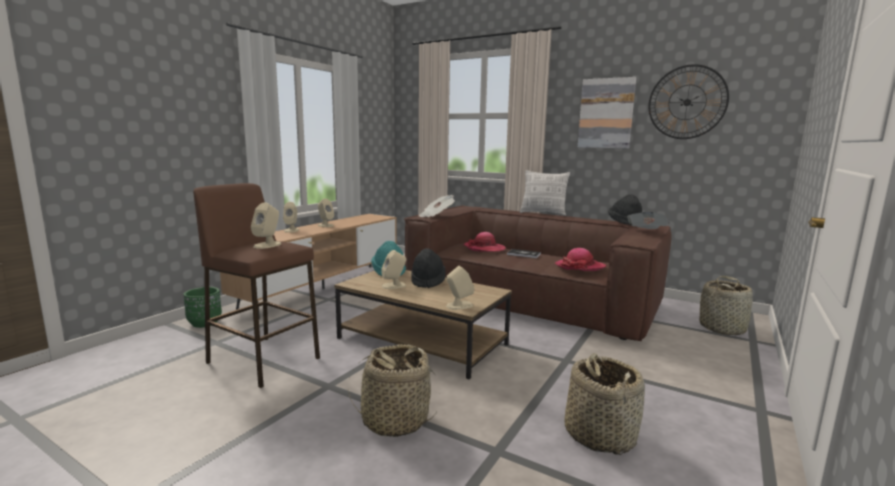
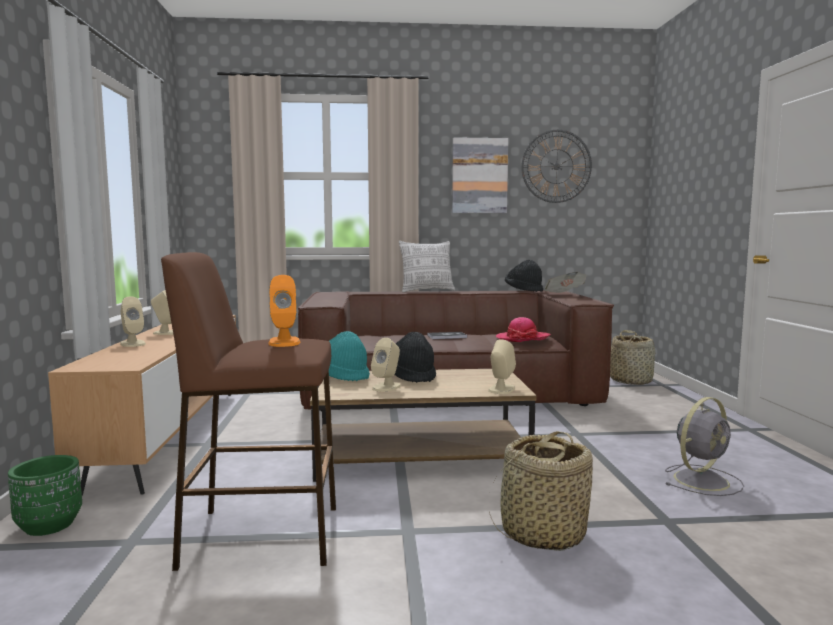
camera: 35 degrees left, 5 degrees down
beige speaker [251,202,281,249] -> orange speaker [268,275,300,347]
newspaper [418,195,455,217] -> none
hat [464,232,506,252] -> none
basket [564,353,645,455] -> grey fan [665,397,744,496]

